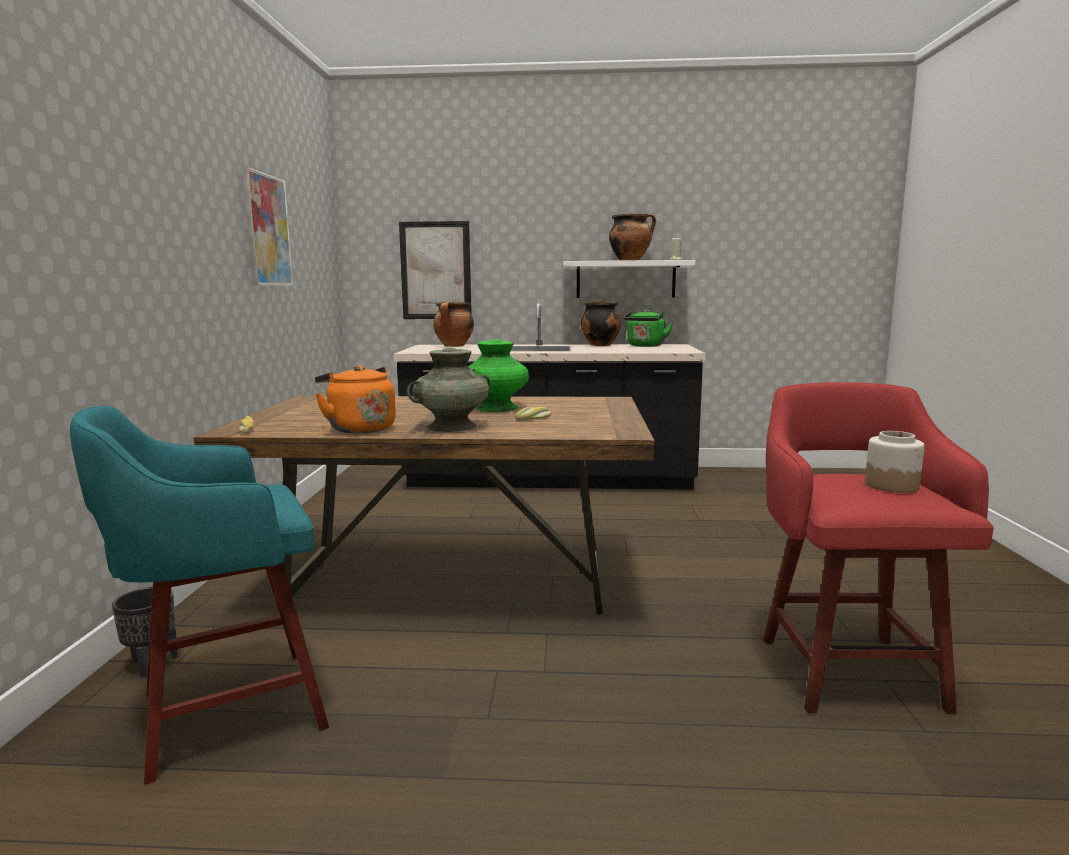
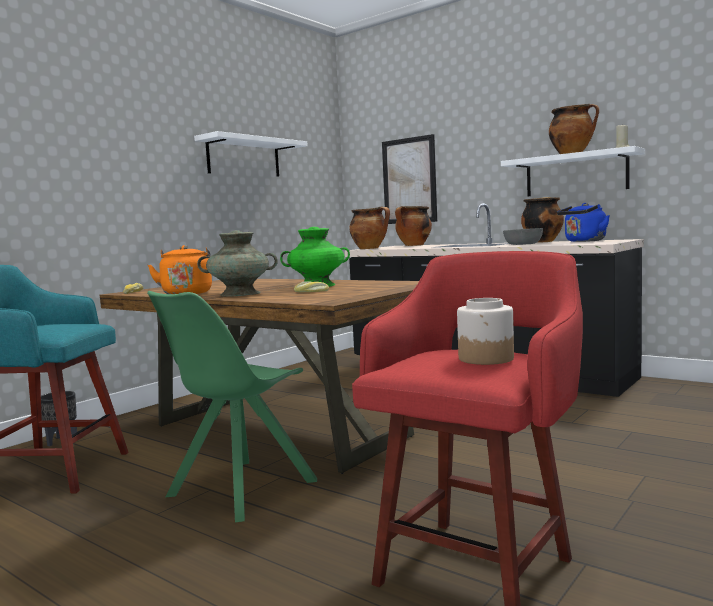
camera: 35 degrees right, 5 degrees down
picture [242,167,293,286] -> white shelf [194,131,308,177]
green kettle [624,309,673,347] -> blue kettle [557,203,610,242]
none -> green chair [147,291,317,522]
none -> cooking pot [349,207,390,249]
none -> grey bowl [503,228,543,245]

